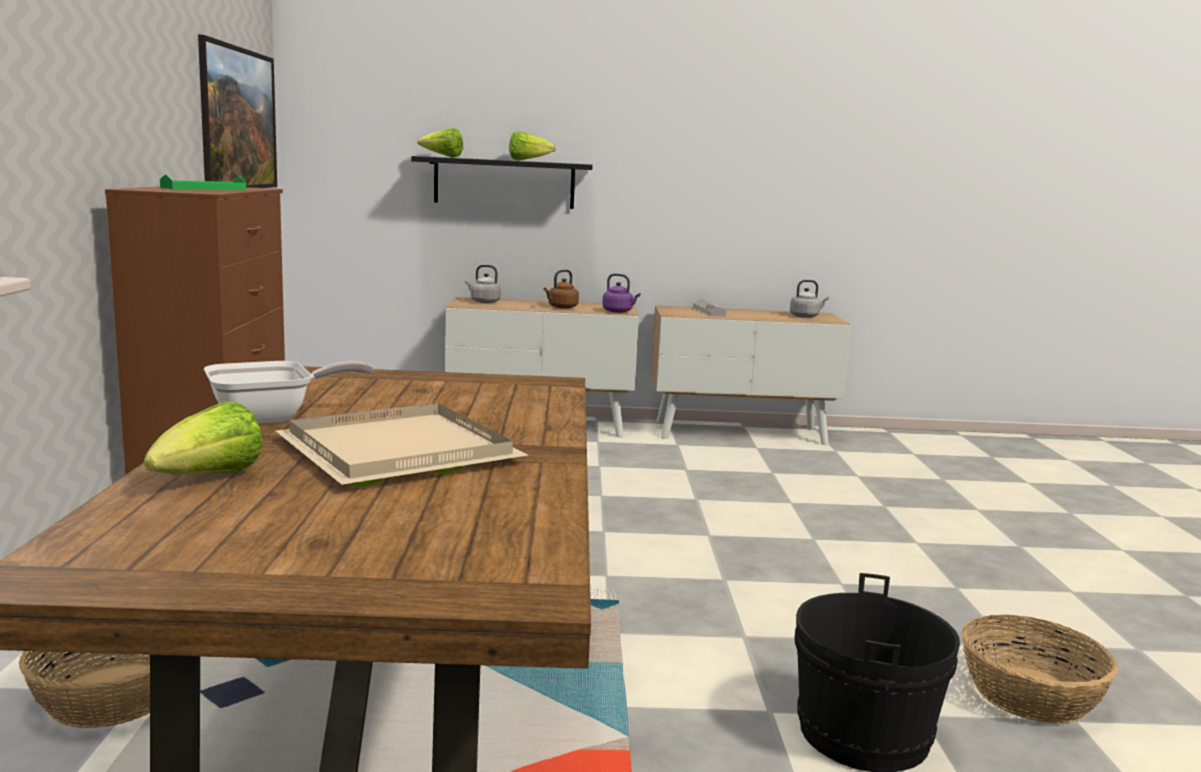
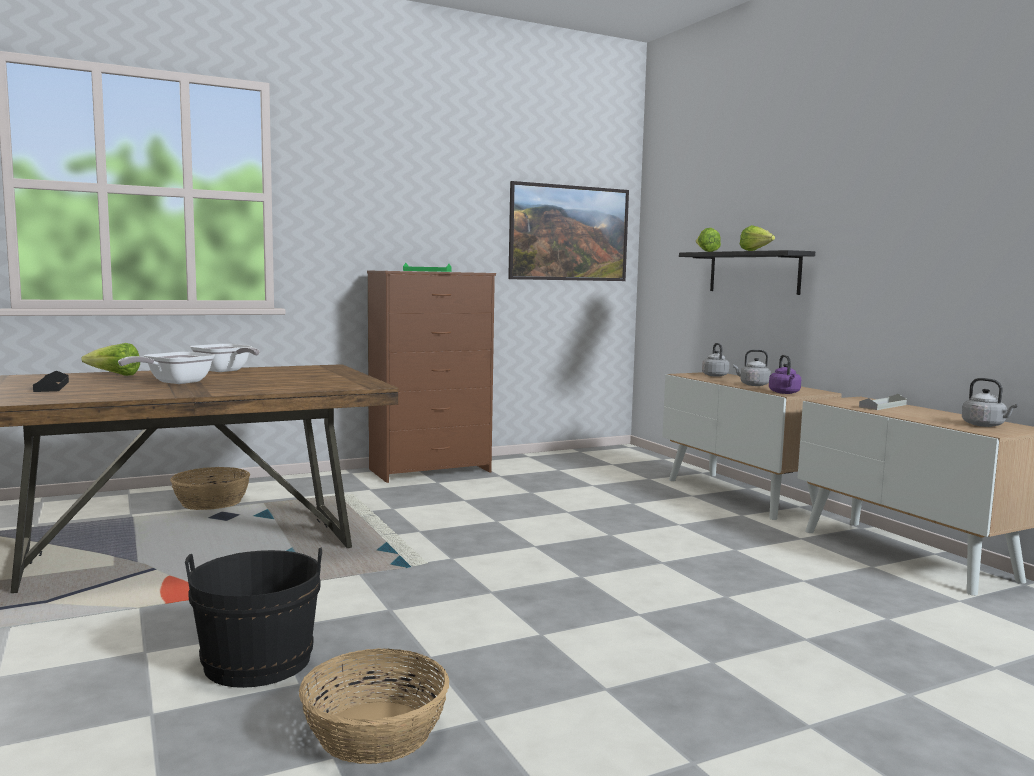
camera: 65 degrees right, 5 degrees down
beige tray [276,403,528,487] -> frying pan [118,352,215,384]
brown kettle [544,270,579,309] -> grey kettle [733,350,771,386]
none -> black tray [33,371,69,392]

